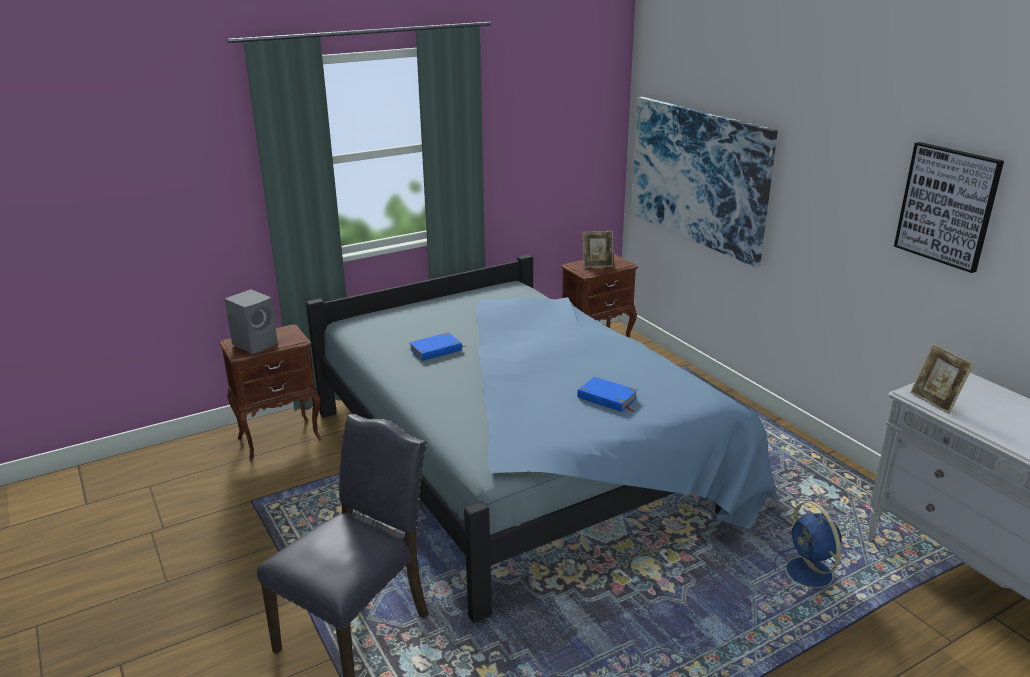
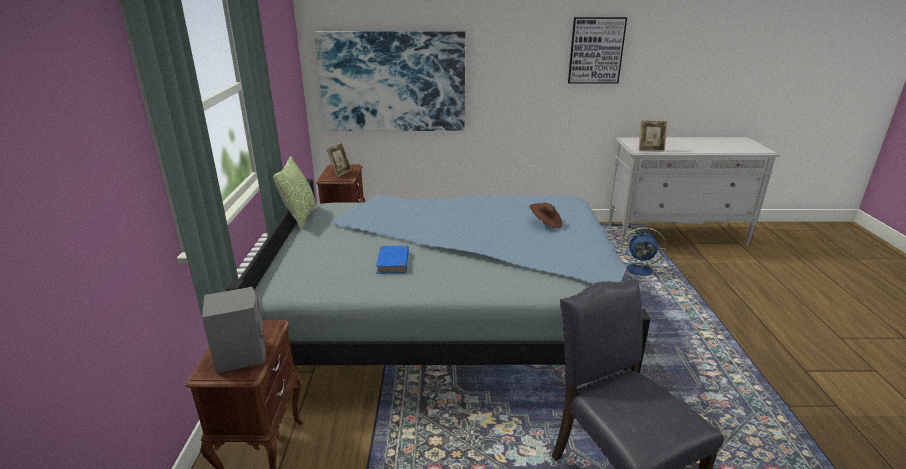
camera: 60 degrees left, 0 degrees up
blue book [577,377,638,412] -> brown hat [530,202,562,228]
none -> pillow [273,156,317,230]

